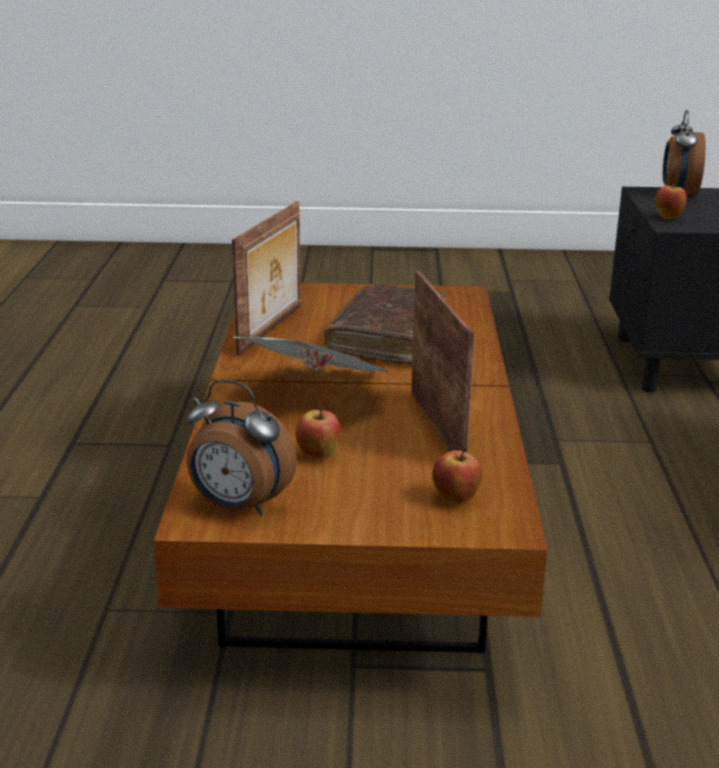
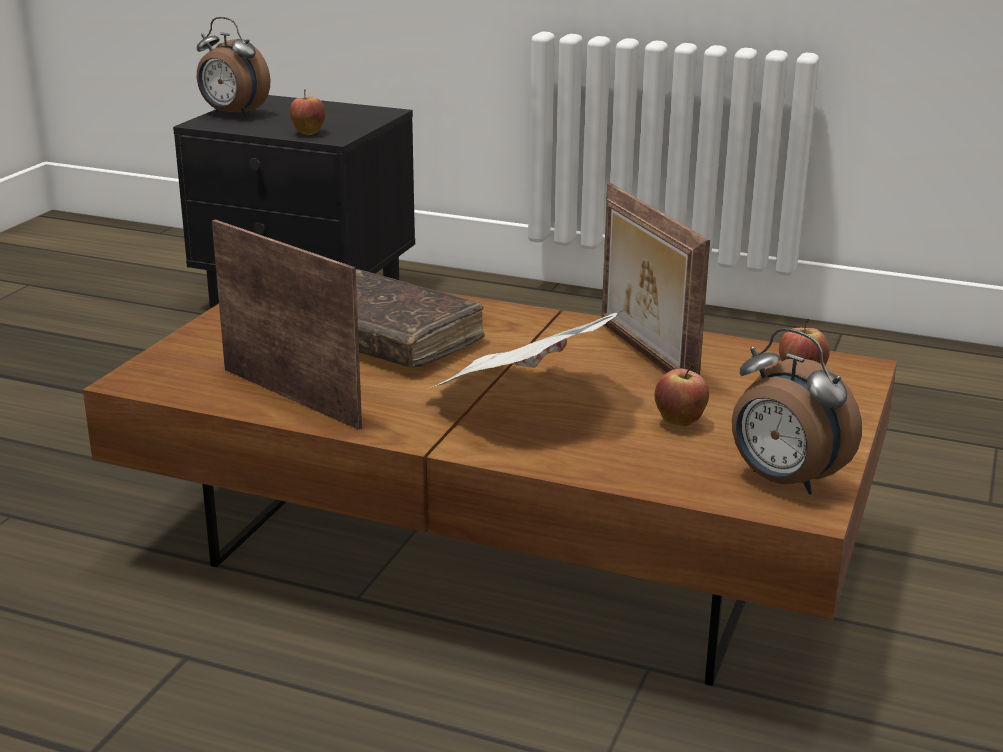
camera: 70 degrees left, 0 degrees up
alarm clock [186,379,297,516] -> alarm clock turned 90 degrees clockwise [732,328,862,495]
picture frame [411,270,475,453] -> picture frame turned 120 degrees counterclockwise [602,183,710,375]

